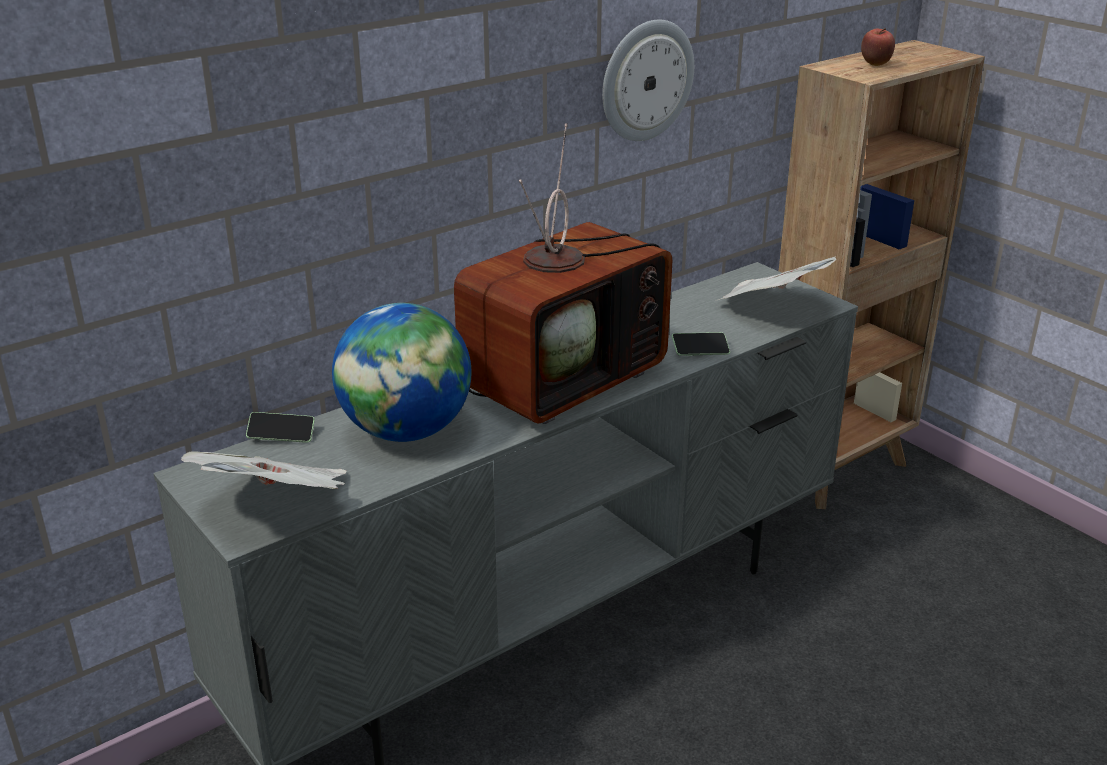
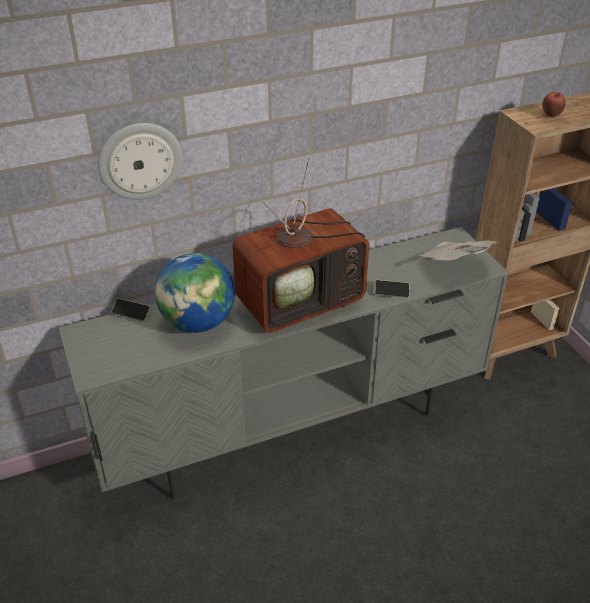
camera: 15 degrees right, 10 degrees up
newspaper [181,451,346,489] -> none
wall clock [602,20,694,141] -> wall clock moved to [98,123,183,200]

